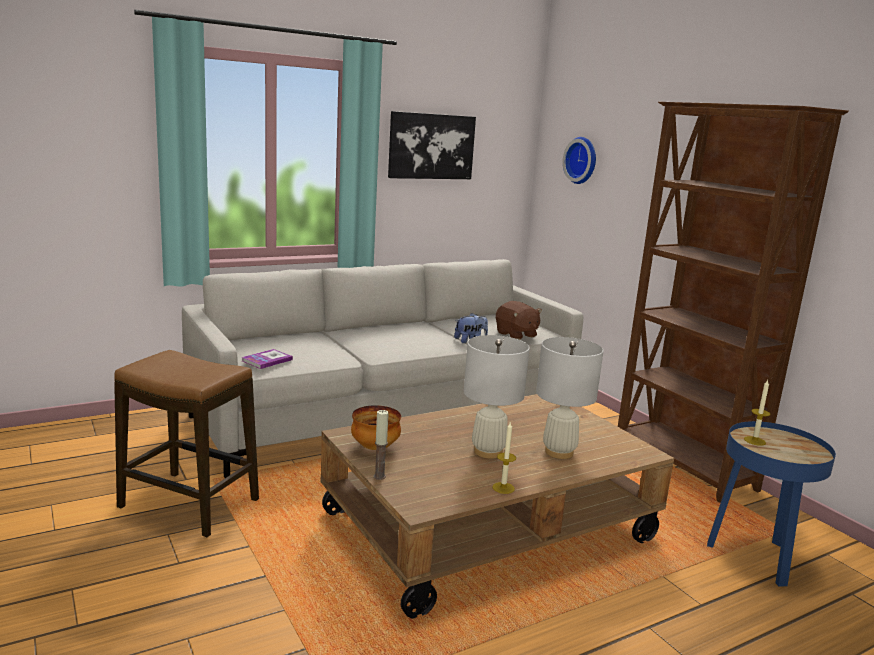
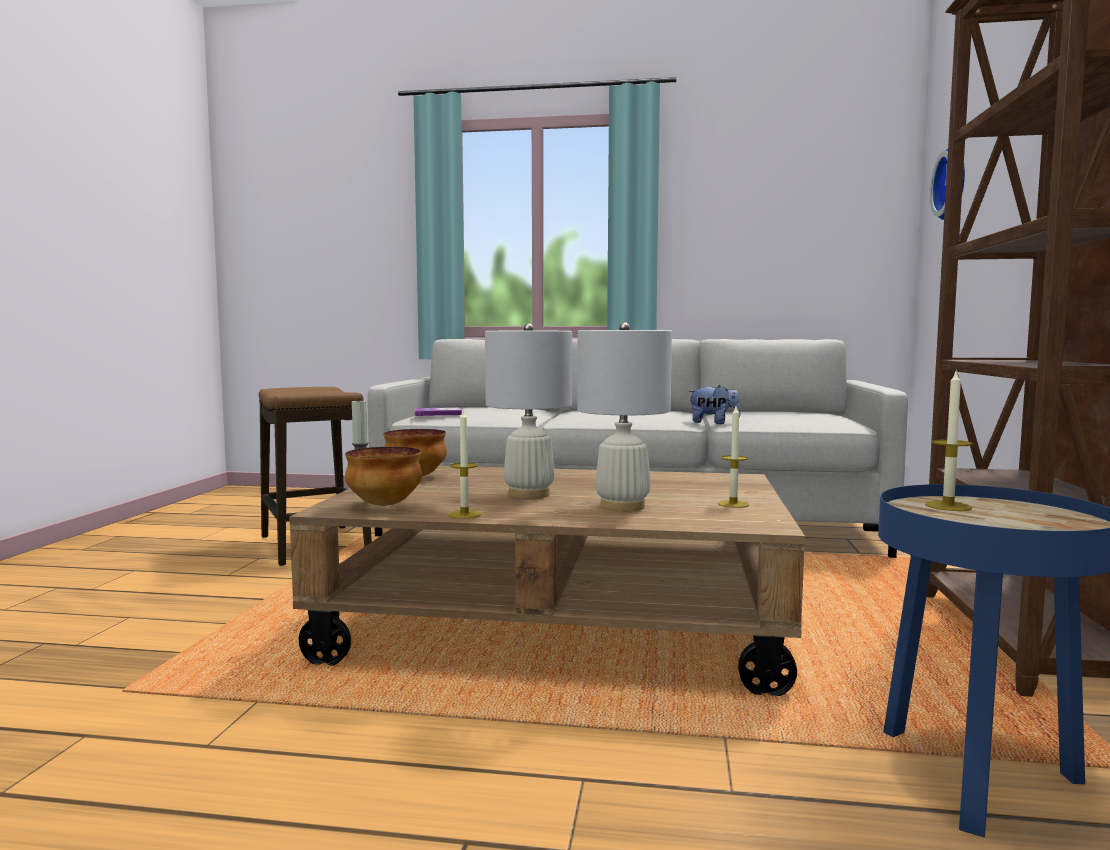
camera: 40 degrees right, 10 degrees down
picture [388,111,476,179] -> none
brown plush toy [496,301,542,340] -> none
none -> bowl [345,447,422,506]
none -> candle [718,406,749,508]

